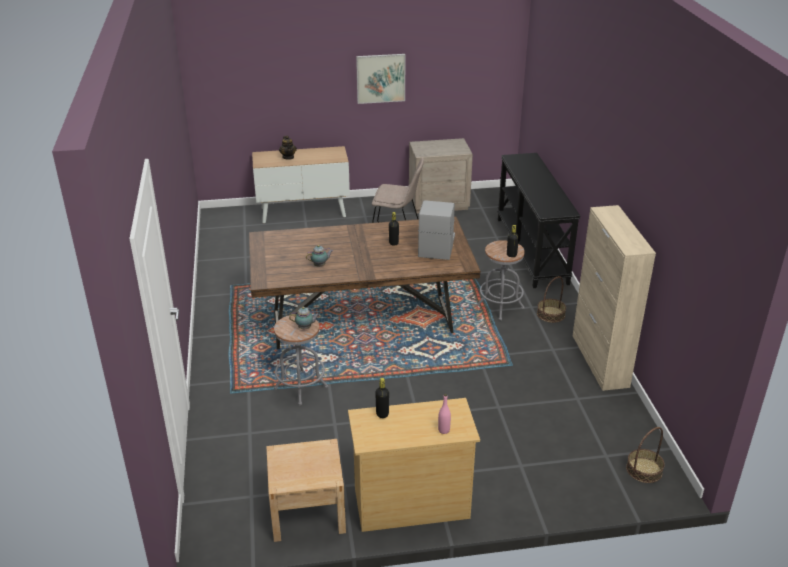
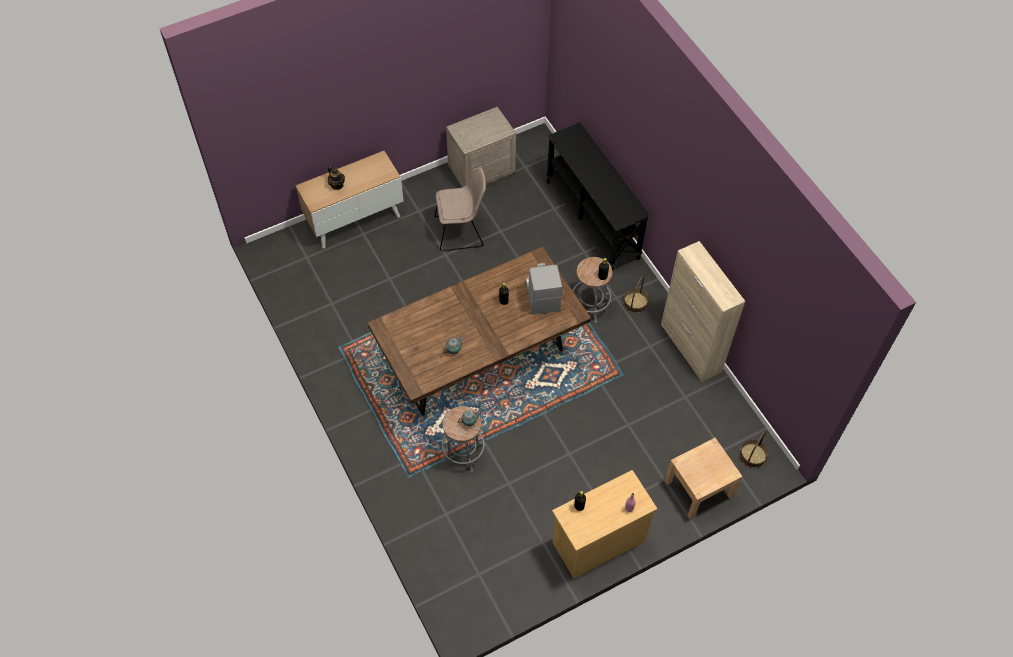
camera: 20 degrees left, 25 degrees up
beige nightstand [266,439,346,542] -> beige nightstand moved to [665,438,743,520]
picture [356,54,406,104] -> none

